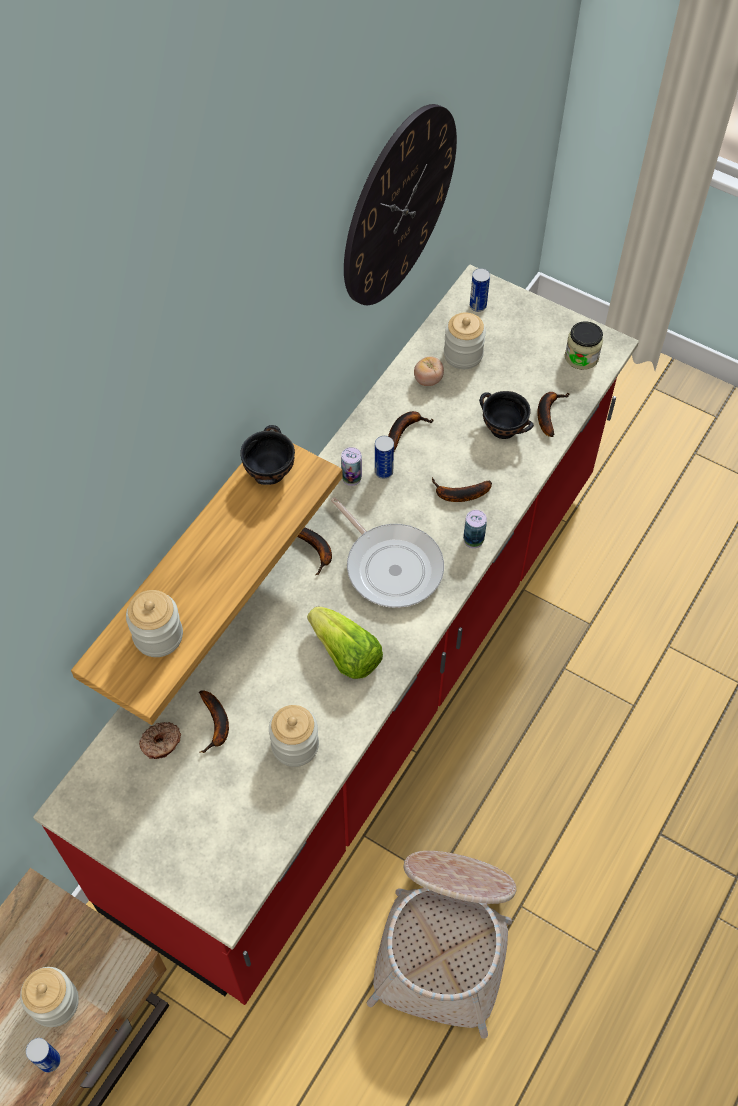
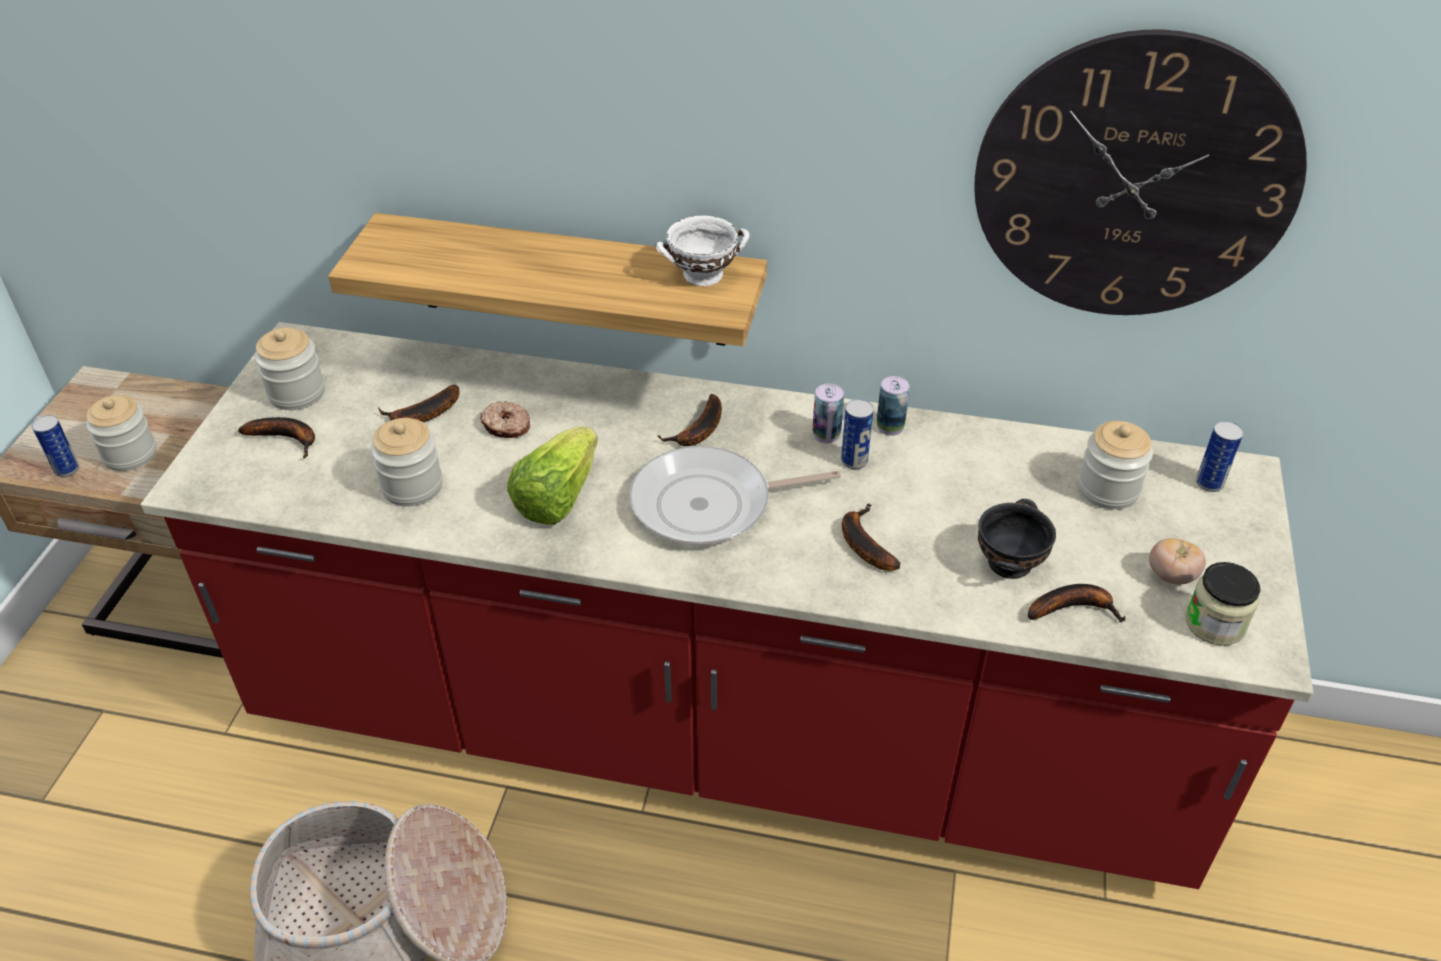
camera: 70 degrees right, 15 degrees down
jar [126,590,183,657] -> jar moved to [255,328,325,410]
donut [139,722,181,759] -> donut moved to [480,401,530,438]
black bowl [240,425,295,485] -> white bowl [656,216,750,286]
frying pan [331,497,444,608] -> frying pan turned 45 degrees clockwise [630,446,841,545]
banana [388,411,433,451] -> banana moved to [238,417,315,458]
tomato [414,356,444,386] -> tomato moved to [1149,538,1206,585]
can [463,510,487,548] -> can moved to [877,376,909,436]

